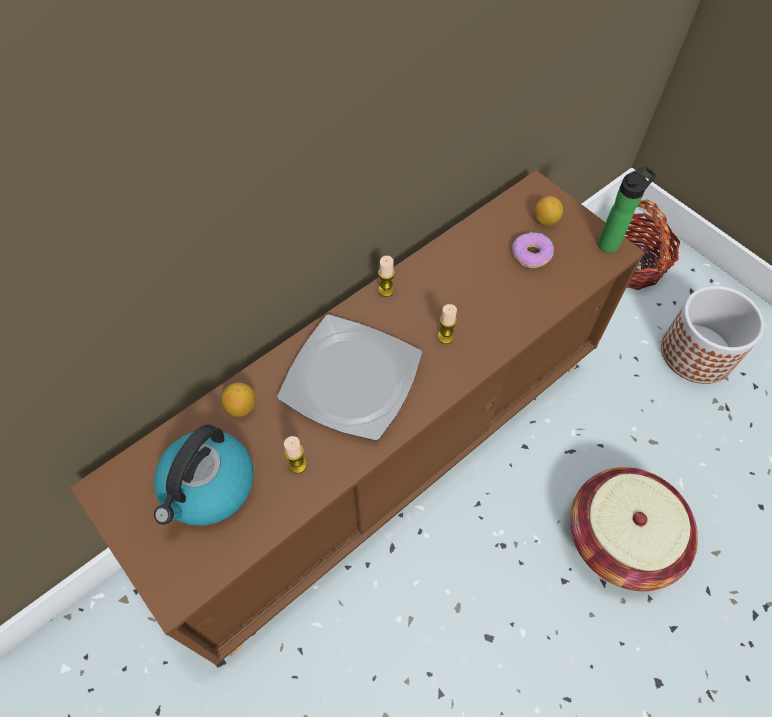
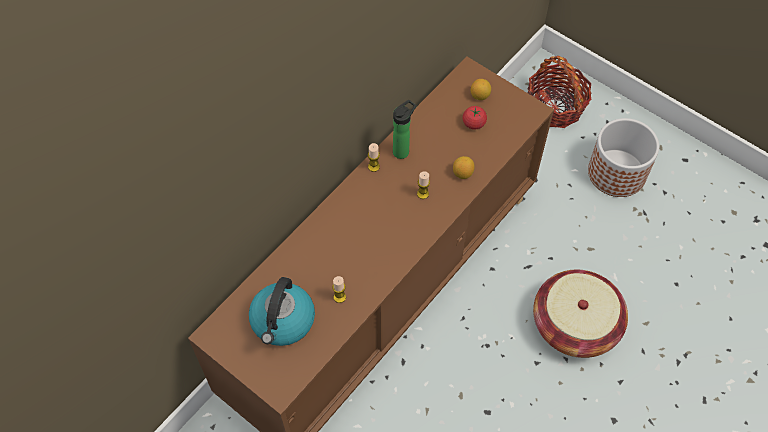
camera: 10 degrees left, 0 degrees up
lemon [221,383,255,417] -> lemon moved to [453,156,474,179]
plate [277,314,422,441] -> none
donut [512,232,554,268] -> tomato [463,106,487,130]
bottle [598,166,657,253] -> bottle moved to [393,100,416,159]

